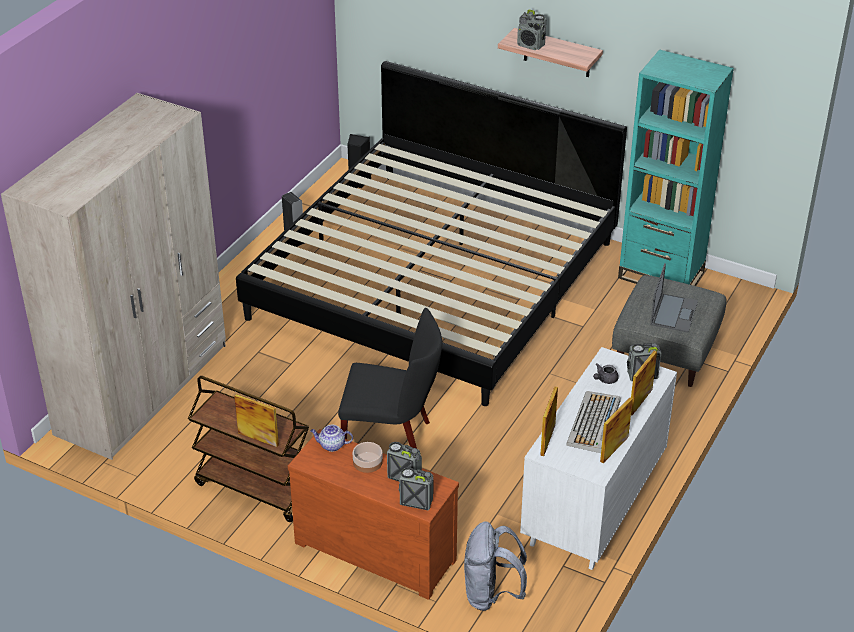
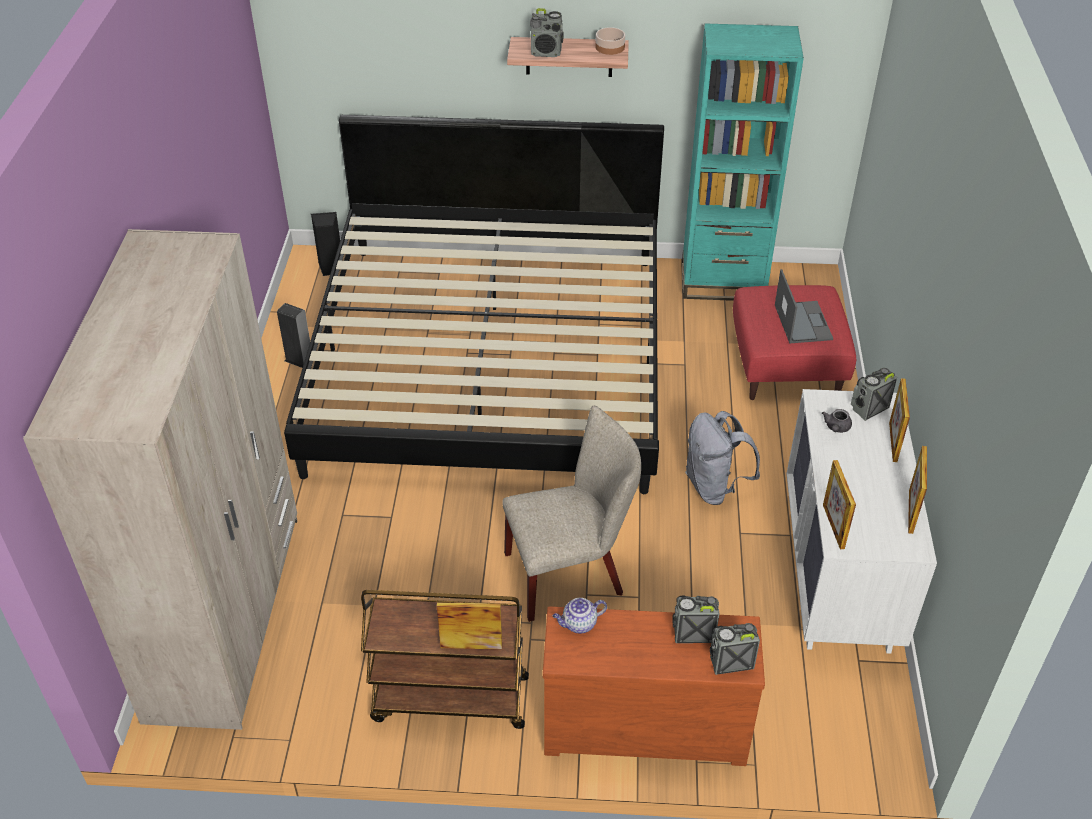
camera: 25 degrees left, 5 degrees up
black chair [338,308,442,448] -> beige chair [502,406,641,622]
bowl [353,442,383,473] -> bowl moved to [595,27,625,55]
grey backpack [464,522,527,611] -> grey backpack moved to [685,411,760,505]
keyboard [567,391,621,453] -> none
grey ottoman [612,275,726,387] -> red ottoman [733,285,856,400]

